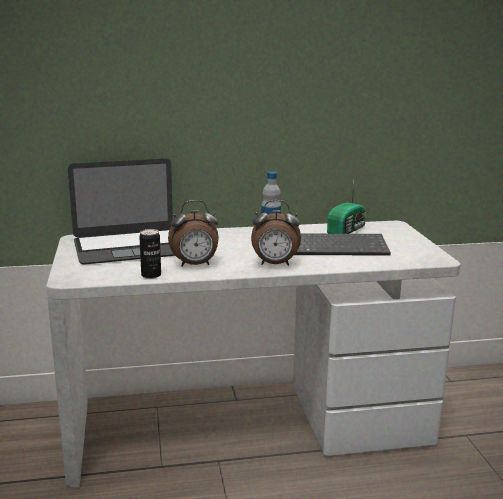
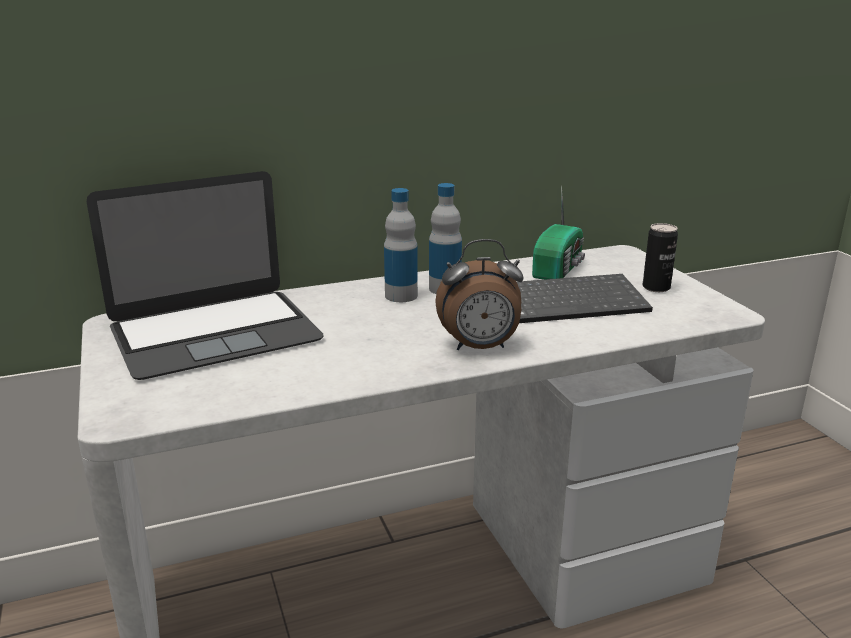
camera: 10 degrees left, 5 degrees up
can [139,229,161,279] -> can moved to [642,223,678,292]
alarm clock [168,200,219,267] -> none
none -> bottle [384,188,418,302]

